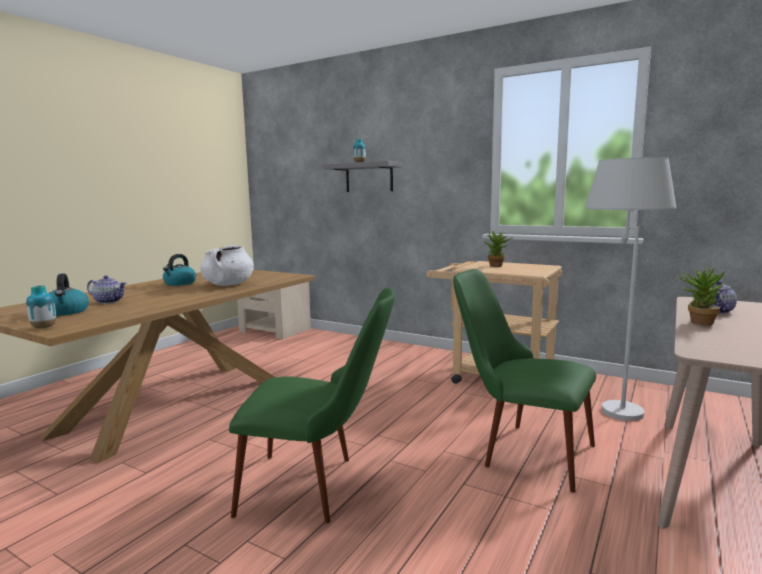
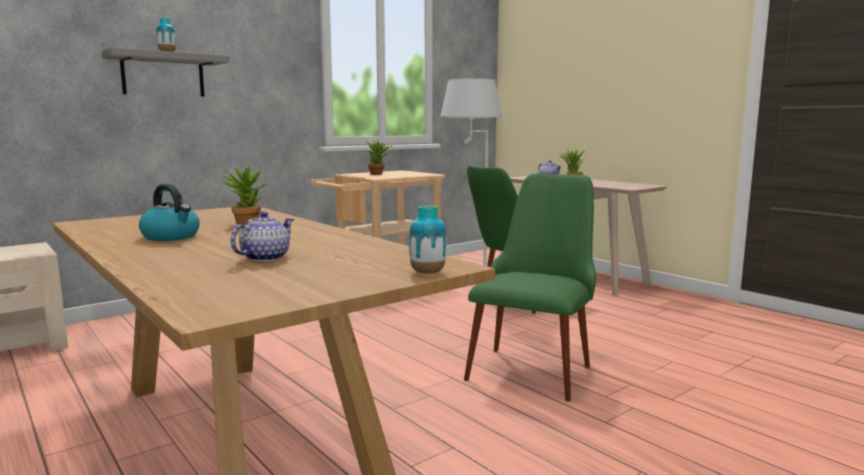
camera: 70 degrees left, 0 degrees up
kettle [48,274,89,316] -> none
white cooking pot [201,245,254,286] -> potted plant [221,165,266,226]

